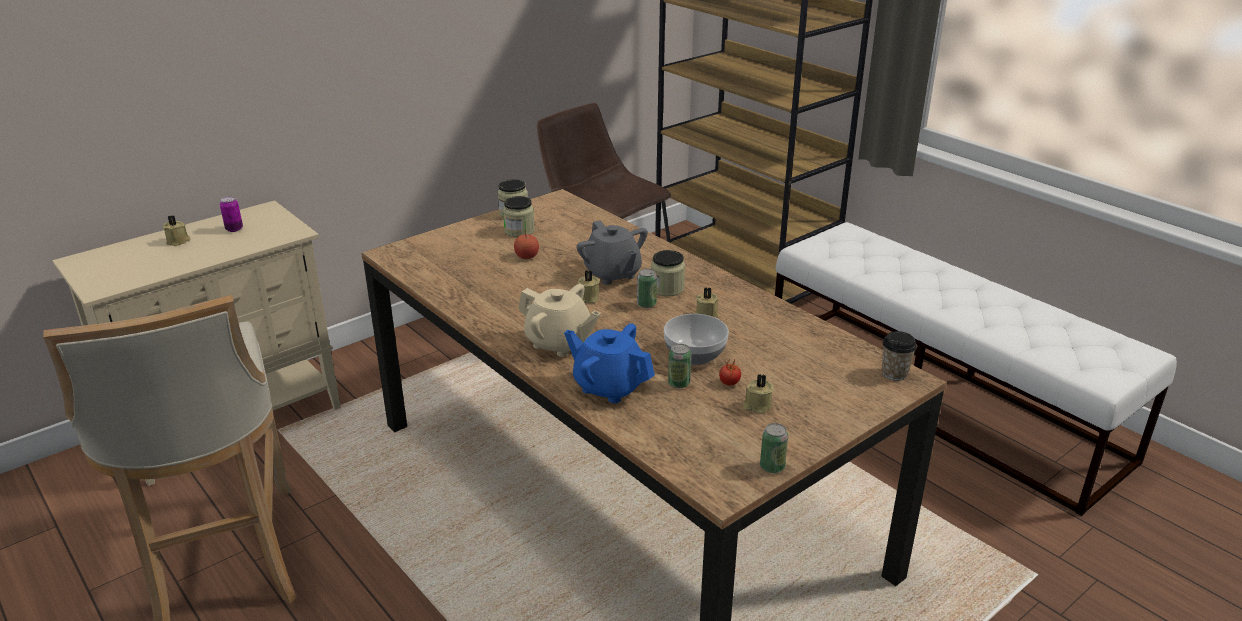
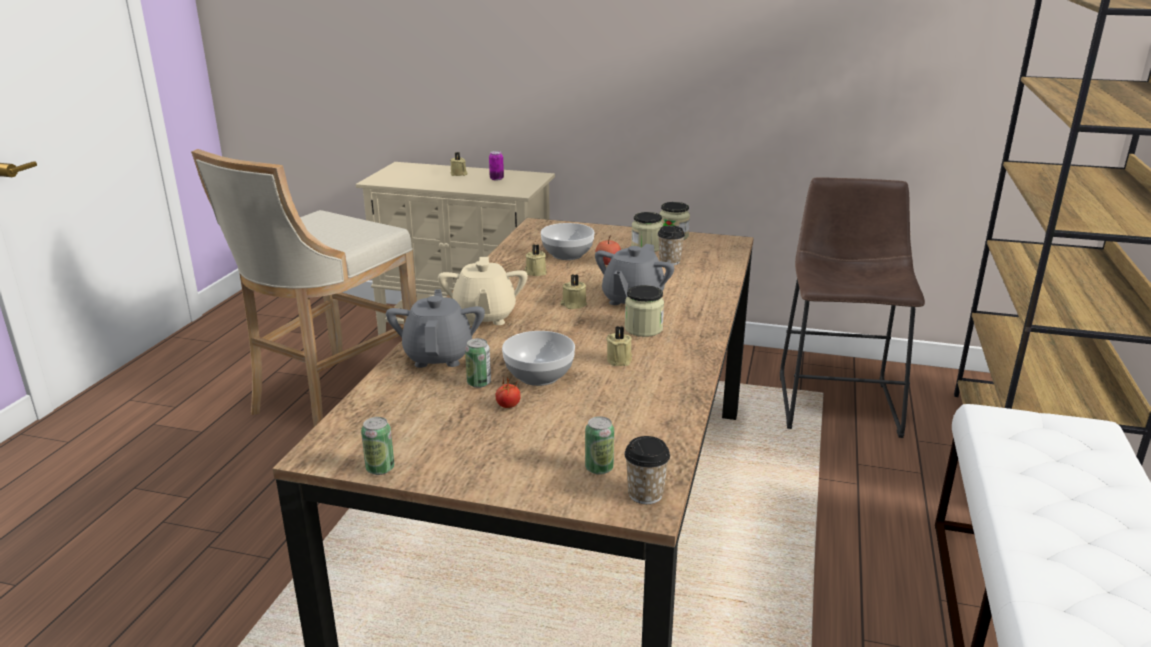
camera: 55 degrees right, 5 degrees down
blue teapot [564,323,655,403] -> grey teapot [386,289,485,368]
can [637,268,657,308] -> can moved to [585,416,614,475]
beige candle [743,374,774,414] -> beige candle moved to [525,244,546,276]
none -> bowl [541,223,594,260]
none -> cup [657,225,685,265]

